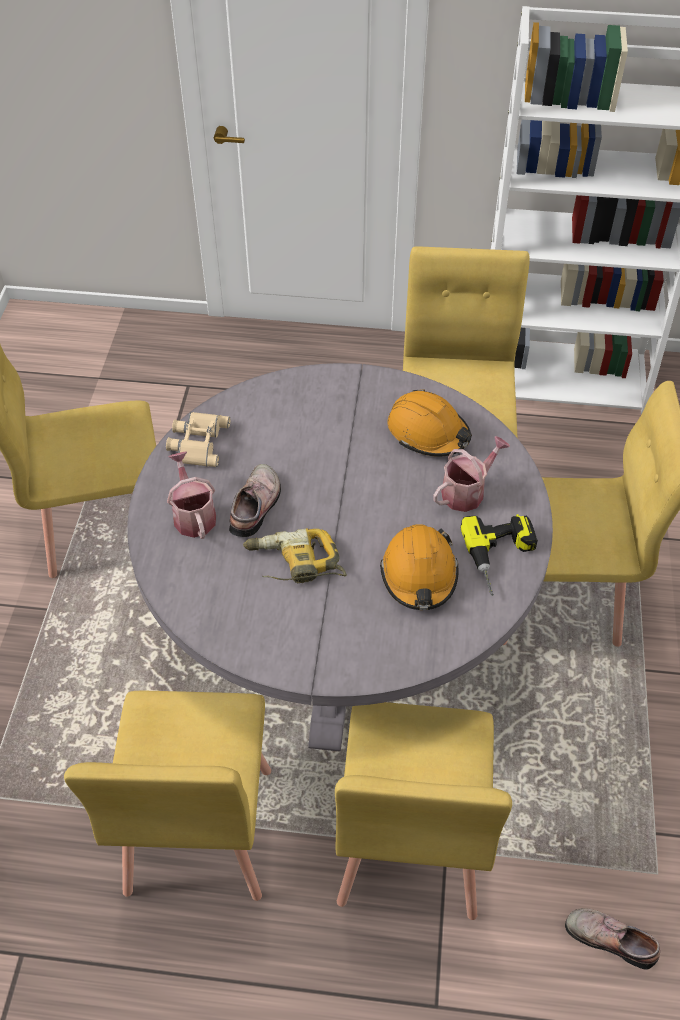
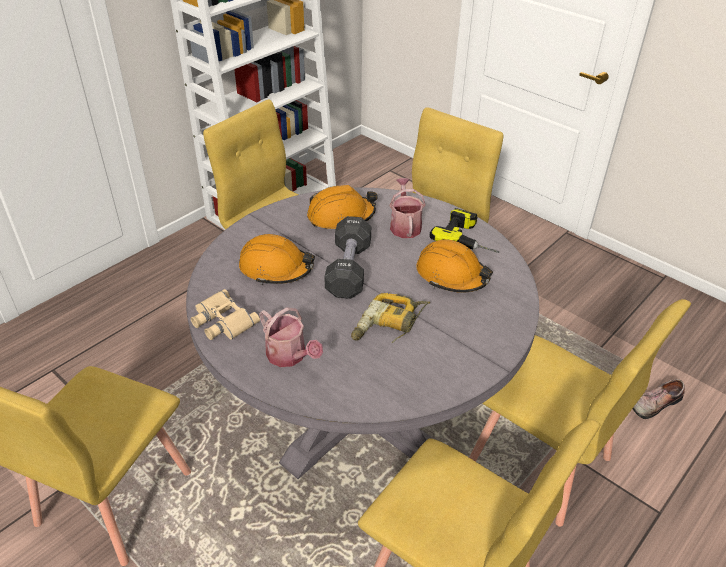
camera: 55 degrees left, 10 degrees down
watering can [167,451,216,539] -> watering can turned 150 degrees counterclockwise [259,307,323,367]
shoe [229,464,281,537] -> none
none -> orange hard hat [239,234,315,285]
none -> black dumbbell [324,216,371,299]

